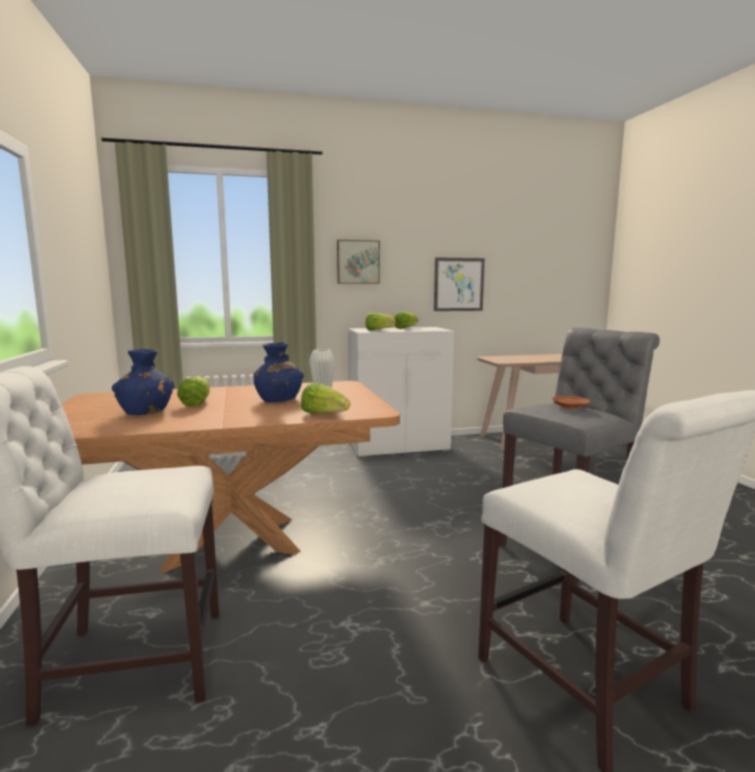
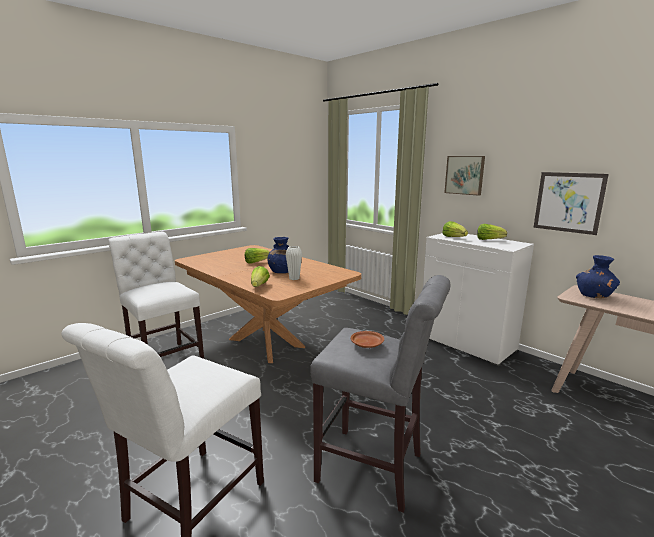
camera: 60 degrees right, 5 degrees up
blue vase [112,349,174,415] -> blue vase moved to [576,255,620,298]

